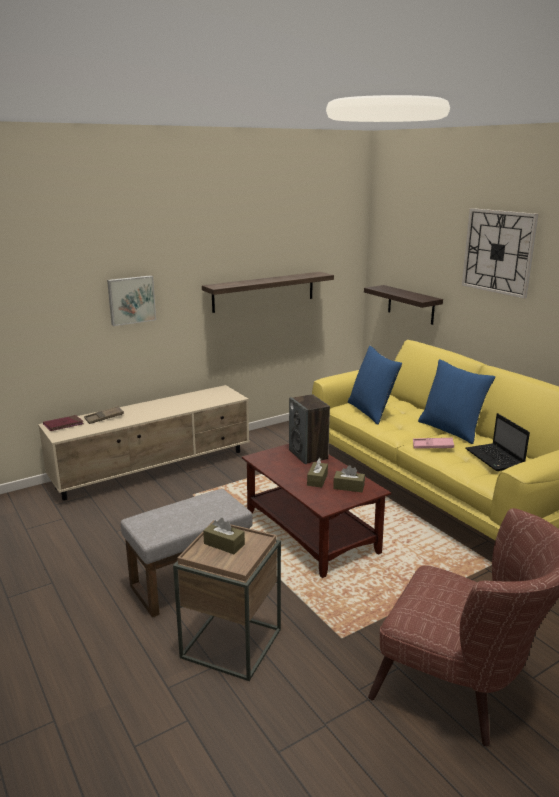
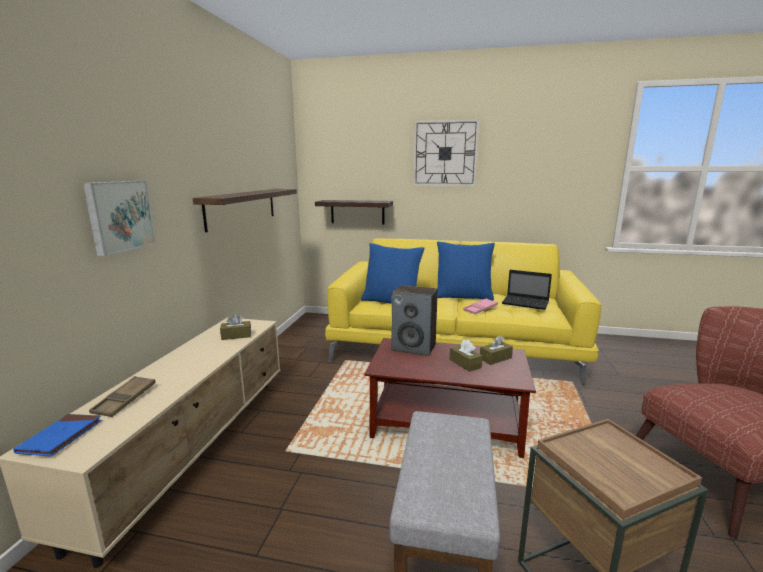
camera: 45 degrees left, 5 degrees down
red book [43,415,84,431] -> blue book [13,414,102,457]
brown tissue box [203,518,245,554] -> brown tissue box moved to [220,314,251,340]

